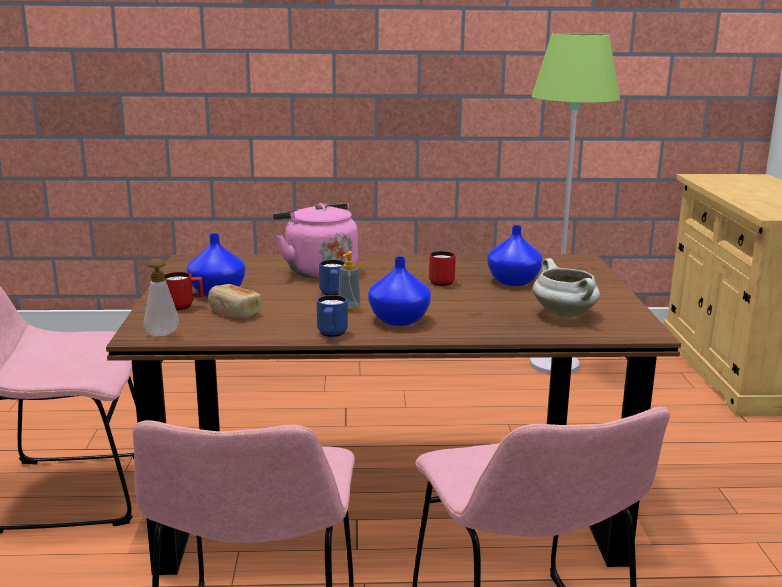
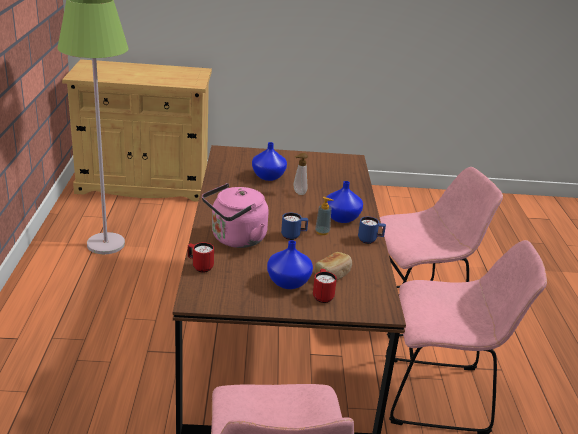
camera: 90 degrees left, 10 degrees up
soap dispenser [144,258,179,336] -> soap dispenser moved to [294,153,308,195]
red mug [429,251,456,286] -> red mug moved to [188,242,214,273]
white cooking pot [533,258,600,318] -> none

